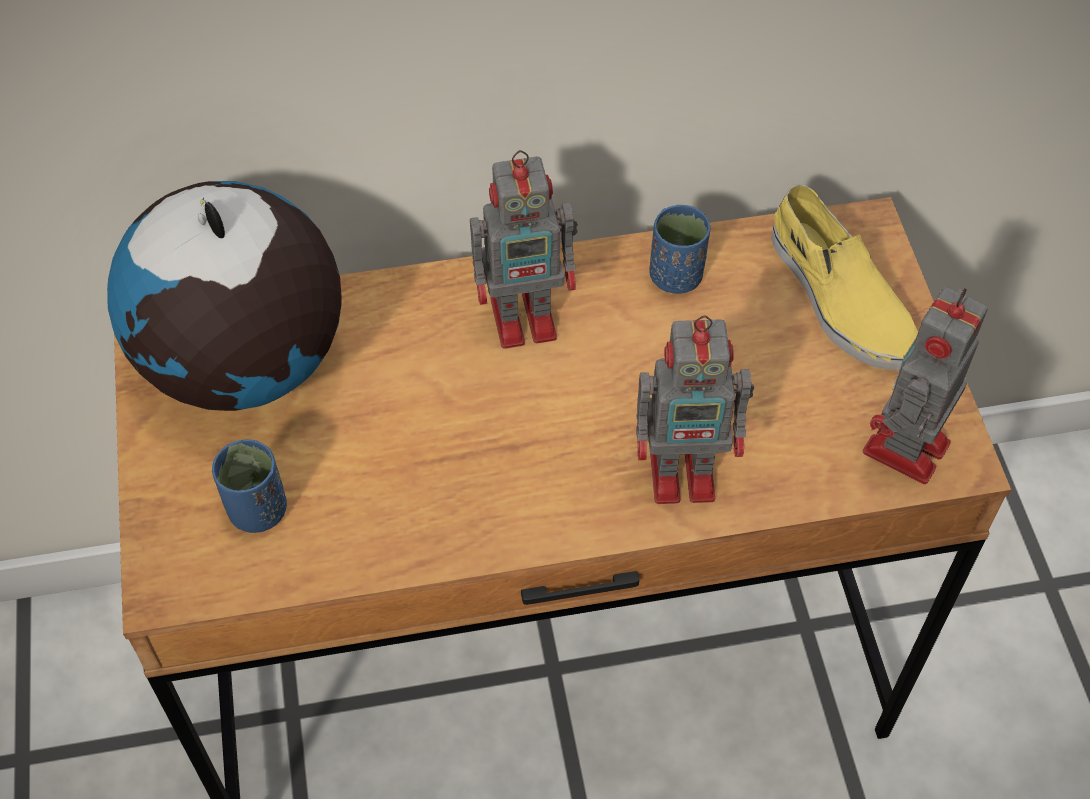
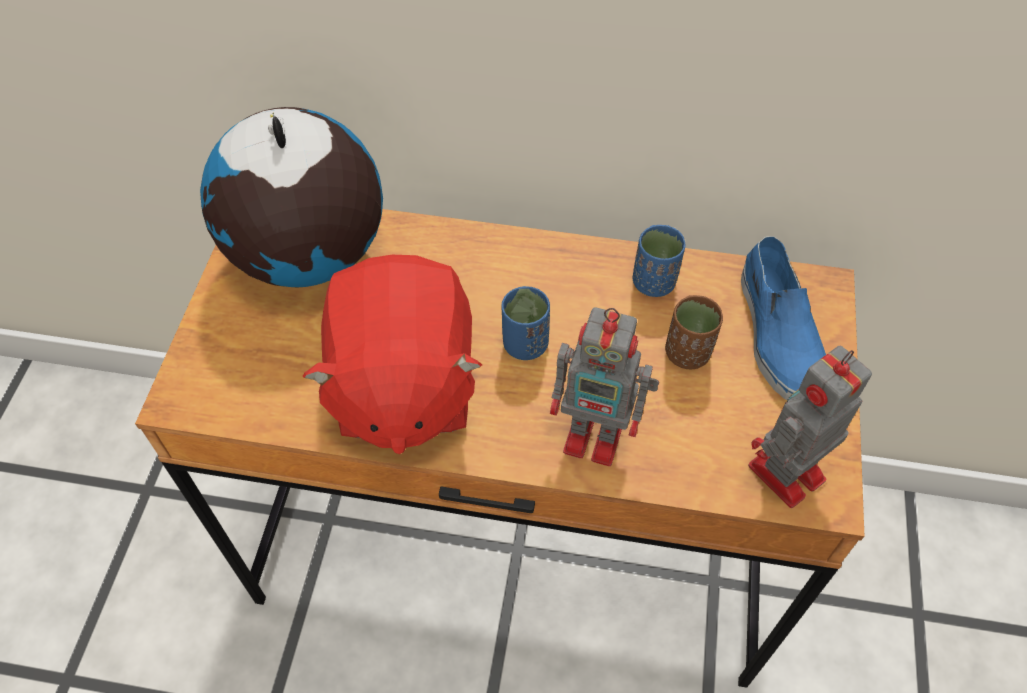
camera: 20 degrees right, 0 degrees up
blue cup [212,439,287,533] -> blue cup moved to [502,286,550,360]
toy robot [470,150,578,349] -> none
yellow shoe [771,184,918,370] -> blue shoe [741,236,826,400]
none -> red plush toy [302,255,482,454]
none -> brown cup [665,295,723,369]

